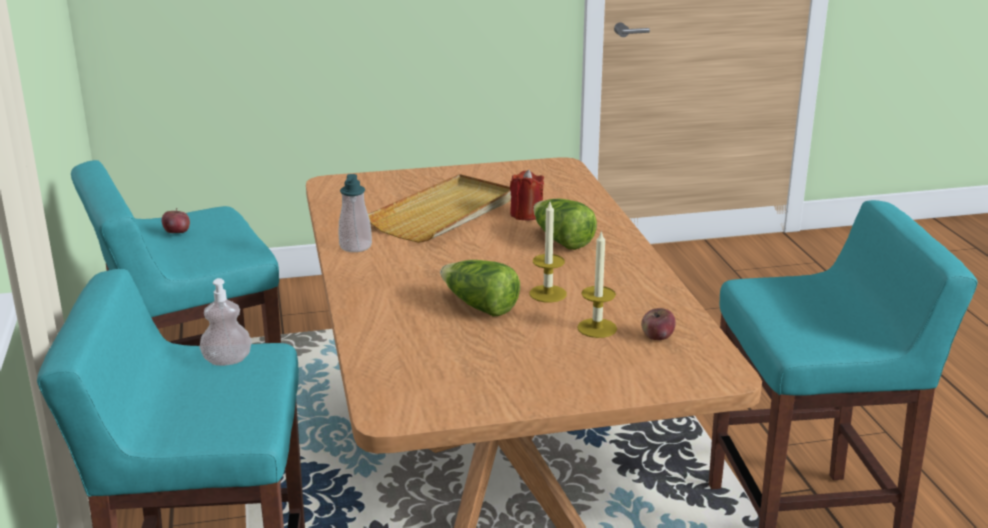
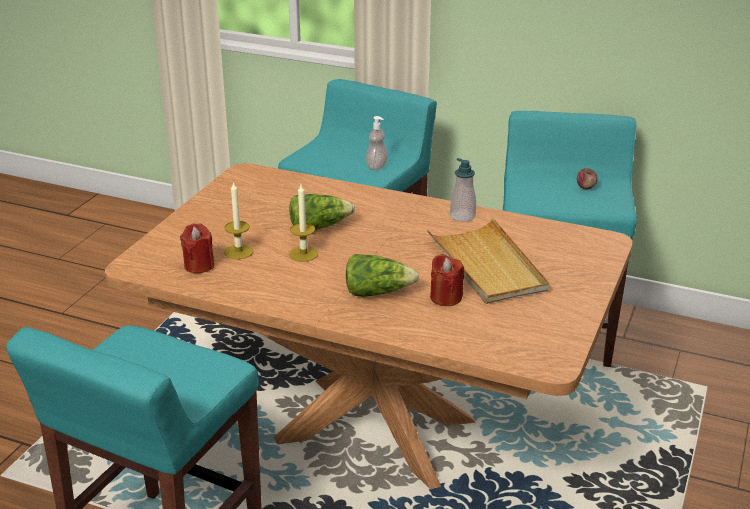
camera: 125 degrees right, 5 degrees up
apple [641,308,676,340] -> red candle [180,223,215,273]

